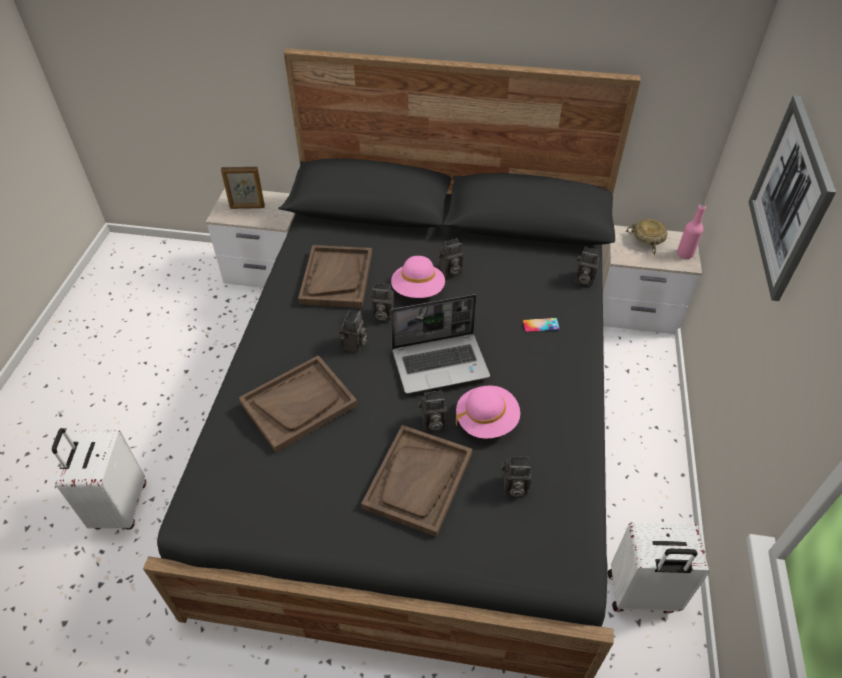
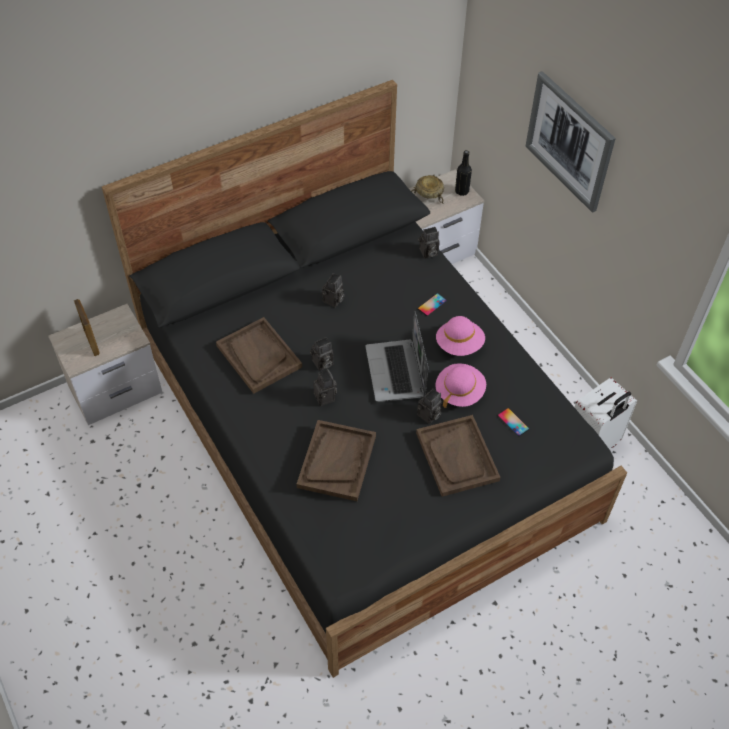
camera: 40 degrees left, 5 degrees up
white suitcase [52,428,146,529] -> none
picture frame [221,167,265,209] -> picture frame turned 75 degrees counterclockwise [74,299,99,356]
laptop [390,294,490,394] -> laptop turned 135 degrees clockwise [365,311,428,402]
pink hat [391,256,445,298] -> pink hat moved to [436,316,485,356]
camera [502,456,531,497] -> phone [498,408,529,436]
pink bottle [677,204,706,259] -> black bottle [455,150,472,196]

